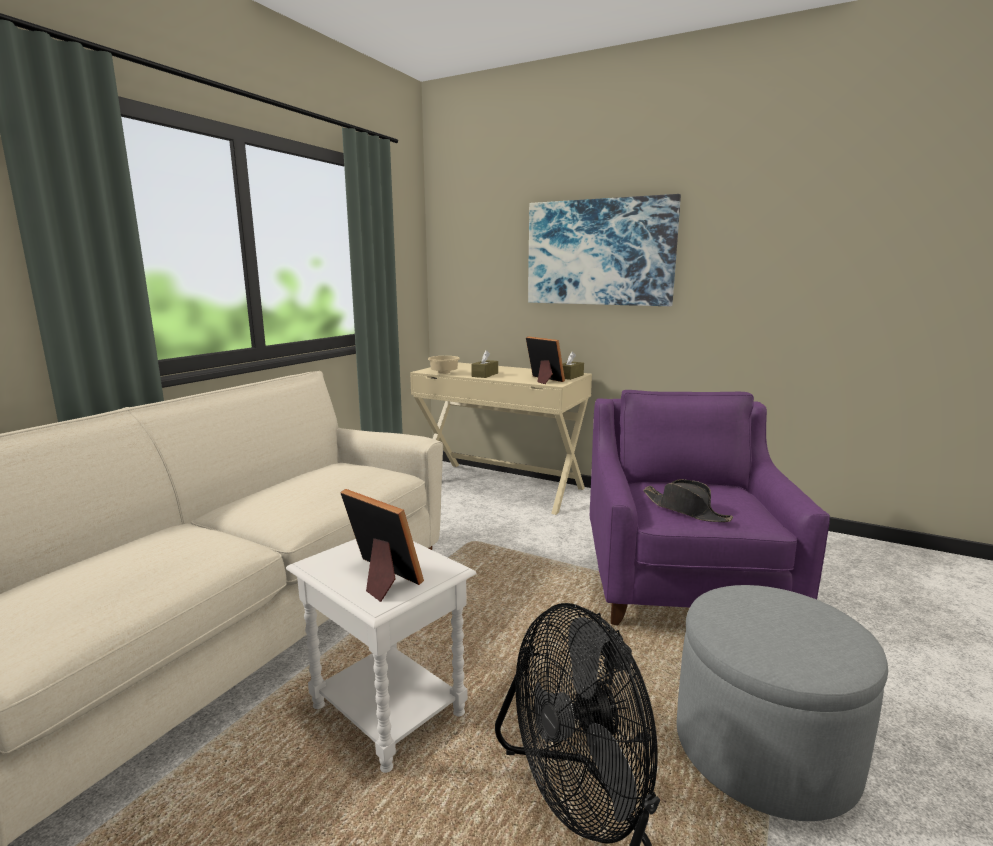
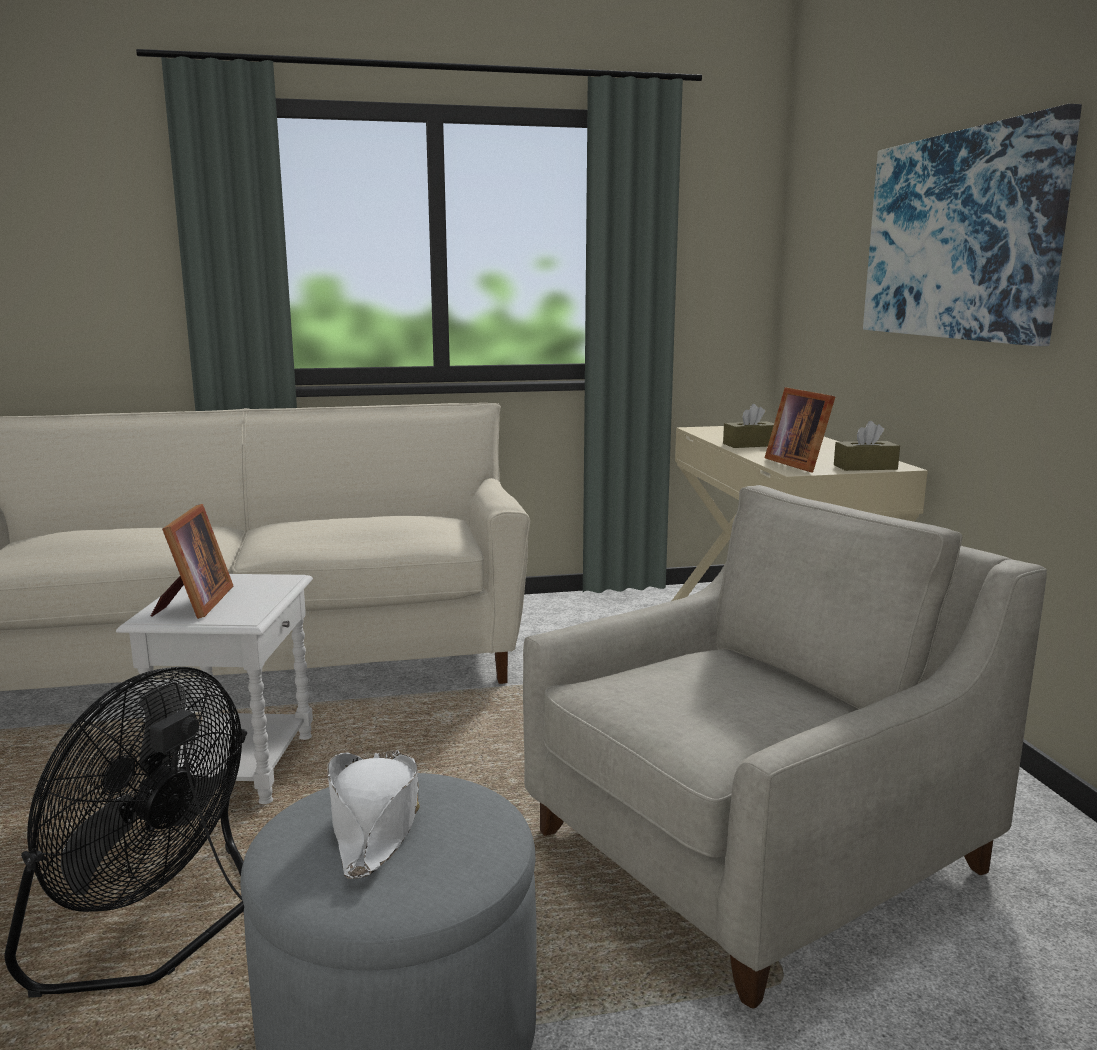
camera: 50 degrees right, 0 degrees up
beige bowl [428,356,460,374] -> none
picture frame [526,336,565,384] -> picture frame turned 150 degrees clockwise [764,387,835,473]
purple armchair [590,390,830,625] -> beige armchair [523,485,1047,1008]
black hat [643,479,733,522] -> none
none -> white hat [327,750,420,879]

